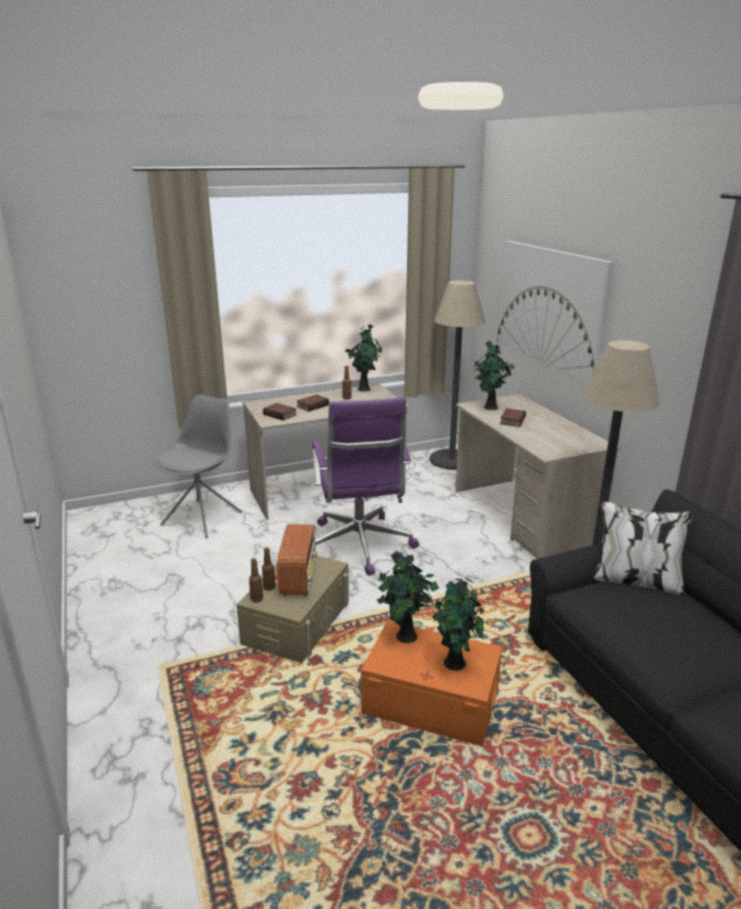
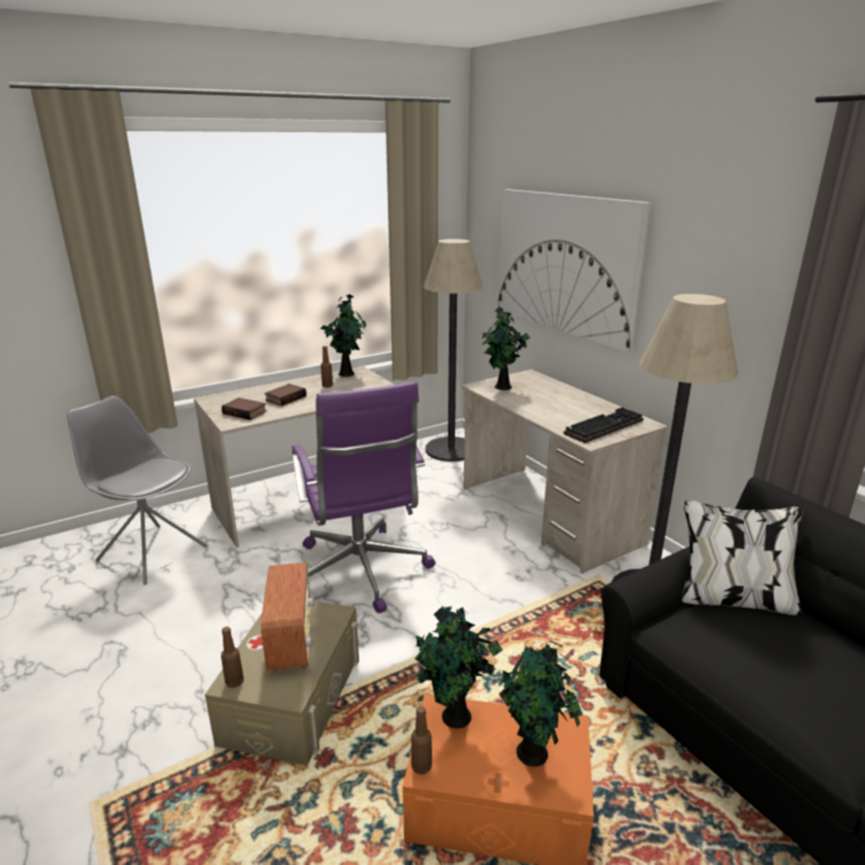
camera: 10 degrees left, 0 degrees up
grey chair [154,395,242,538] -> grey chair turned 75 degrees counterclockwise [67,396,207,585]
brown bottle [262,547,276,591] -> brown bottle moved to [411,706,432,774]
book [500,408,526,427] -> none
none -> keyboard [564,407,643,443]

